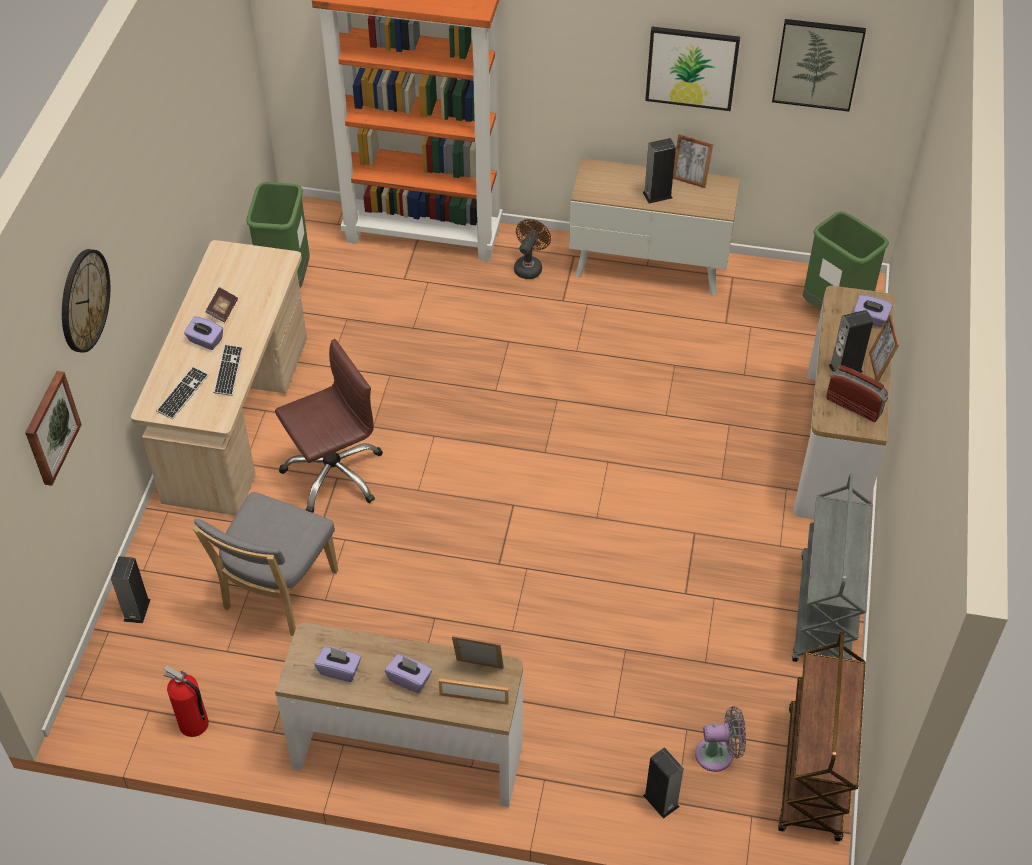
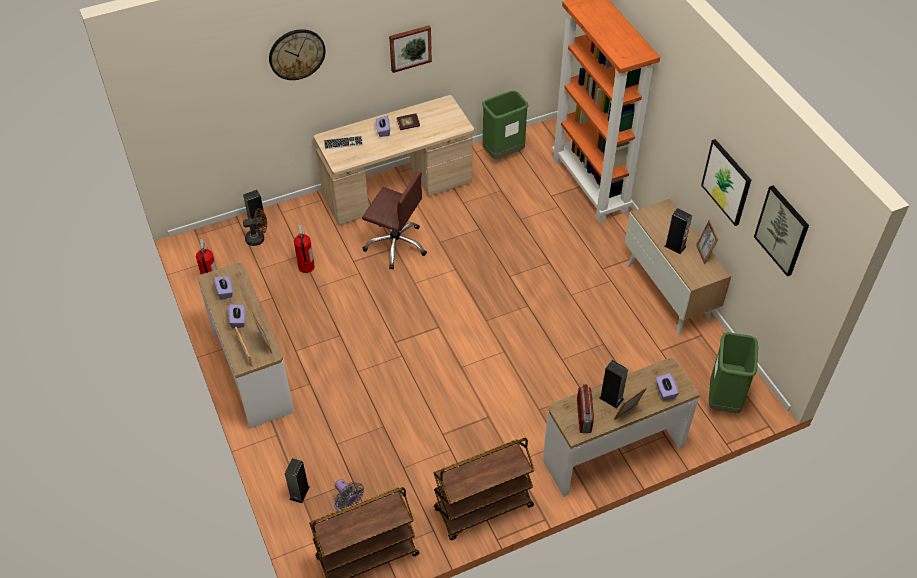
camera: 55 degrees right, 0 degrees up
picture [25,371,82,486] -> picture moved to [389,25,432,73]
grey chair [193,492,338,636] -> fire extinguisher [294,224,315,273]
keyboard [213,344,243,396] -> none
brown fan [514,219,551,279] -> brown fan moved to [243,208,267,246]
grey cart [792,473,873,662] -> brown cart [433,438,535,540]

